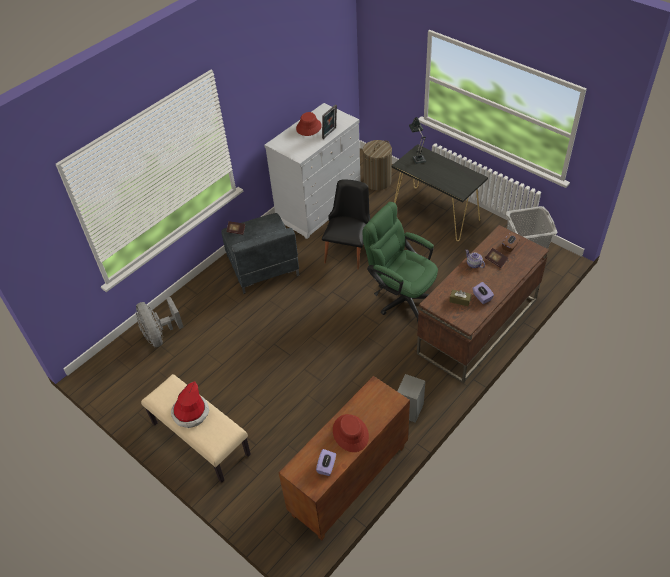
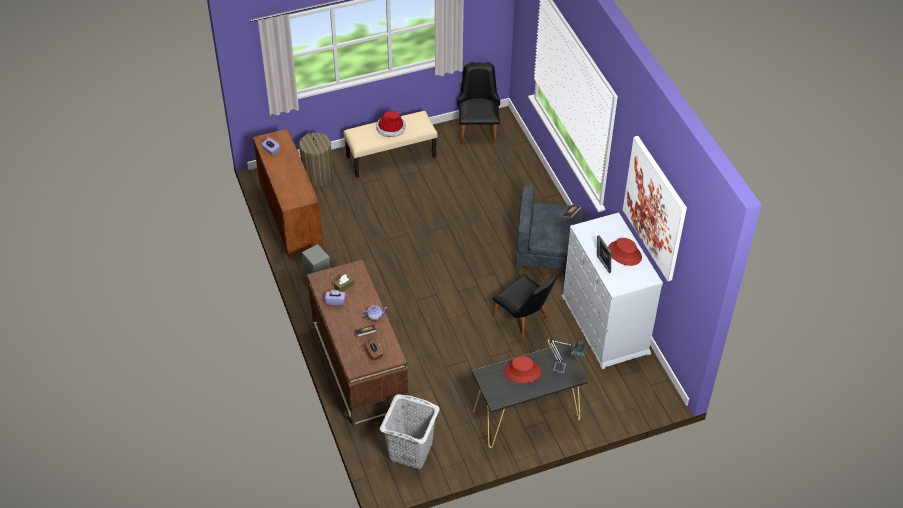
camera: 115 degrees right, 0 degrees up
grey fan [136,297,183,347] -> none
red hat [333,414,369,452] -> red hat moved to [504,356,541,383]
green office chair [362,202,438,322] -> none
laundry basket [363,140,392,190] -> laundry basket moved to [299,132,333,186]
none -> black chair [457,63,500,147]
none -> picture [623,136,687,281]

